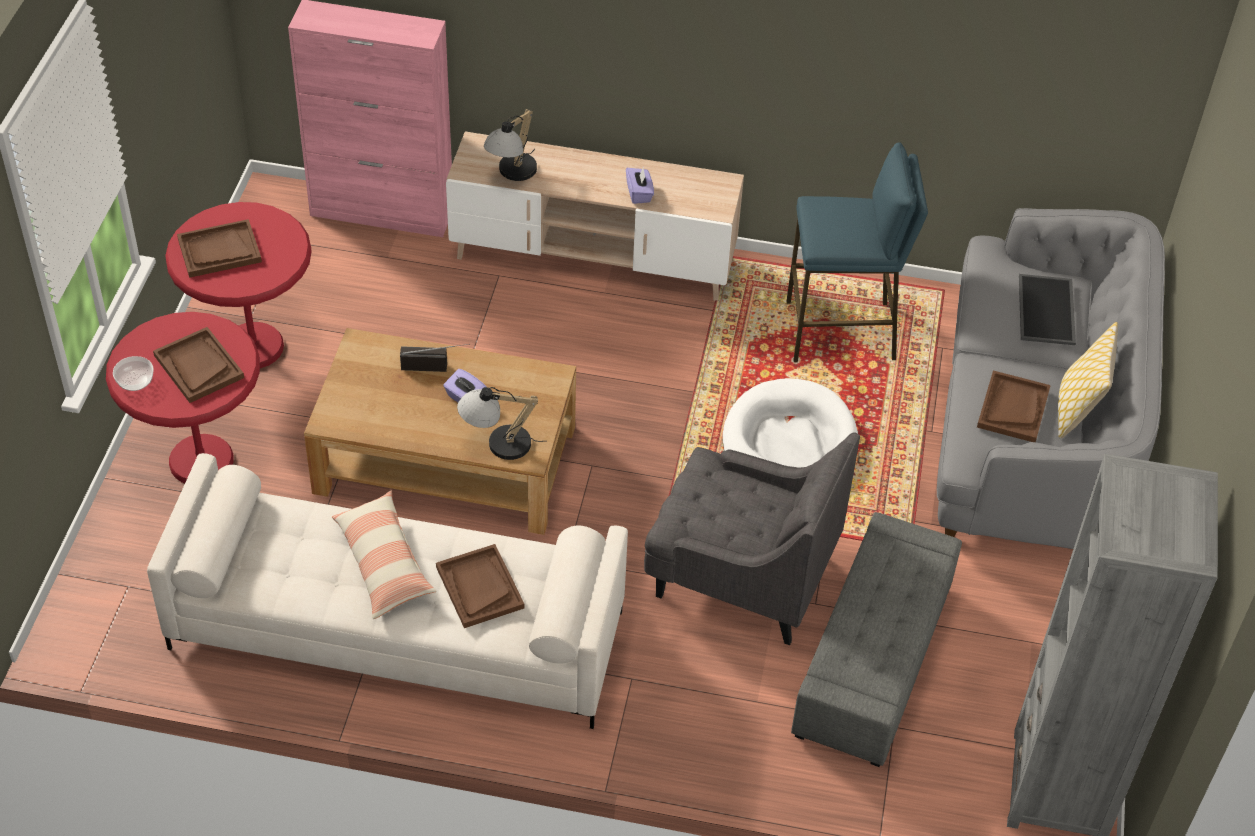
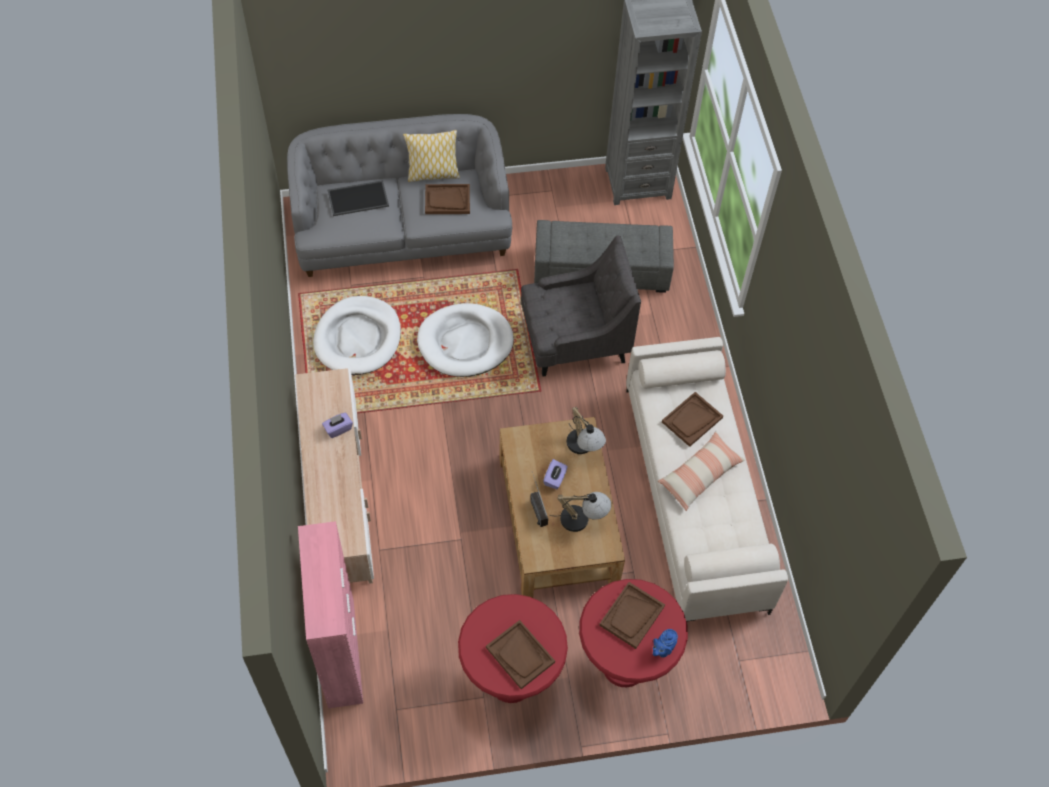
camera: 110 degrees left, 10 degrees up
bowl [113,356,153,391] -> blue teapot [653,629,678,657]
table lamp [484,109,537,181] -> table lamp moved to [550,492,611,532]
grey armchair [644,432,860,645] -> grey armchair turned 75 degrees clockwise [521,235,641,376]
blue stool [787,142,928,362] -> white dog bed [313,296,401,375]

